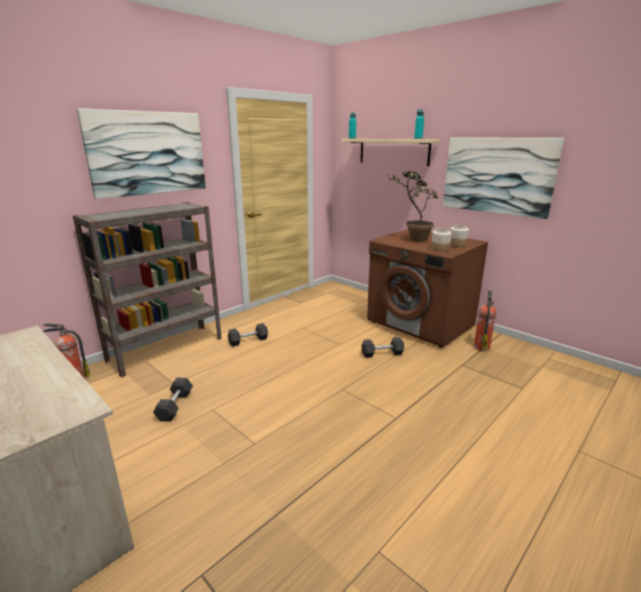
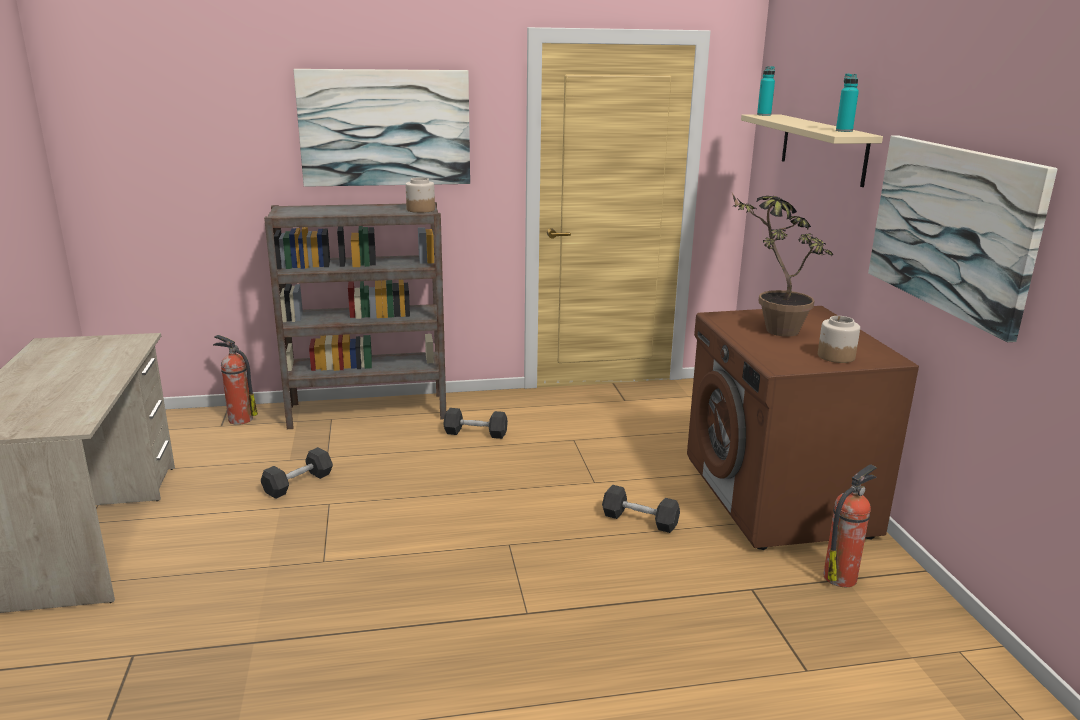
camera: 35 degrees right, 0 degrees up
jar [431,228,452,251] -> jar moved to [406,177,435,213]

